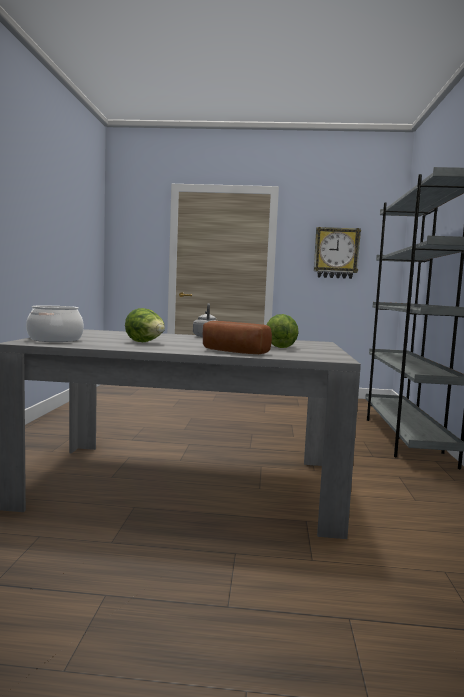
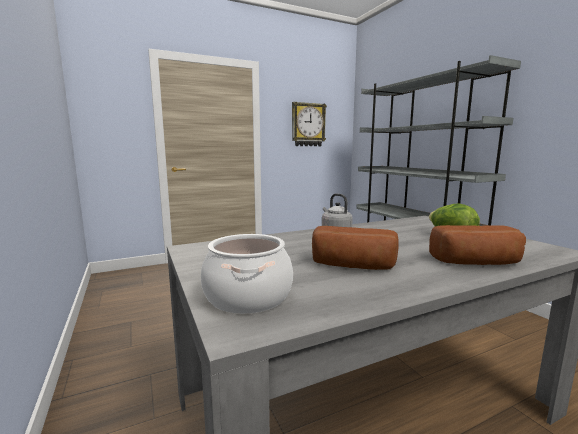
camera: 30 degrees left, 5 degrees up
lettuce [125,308,165,342] -> bread [312,226,399,270]

